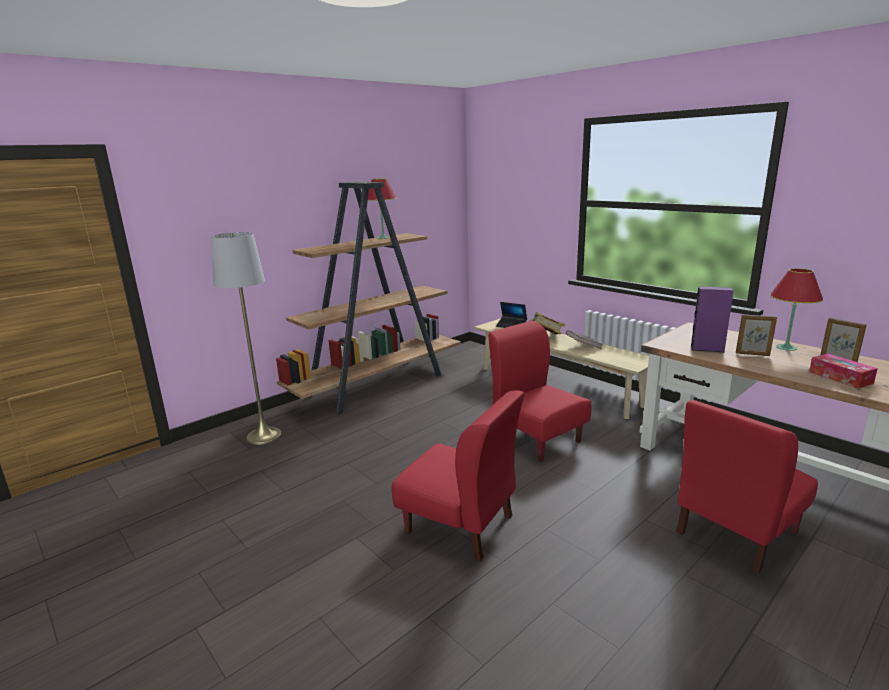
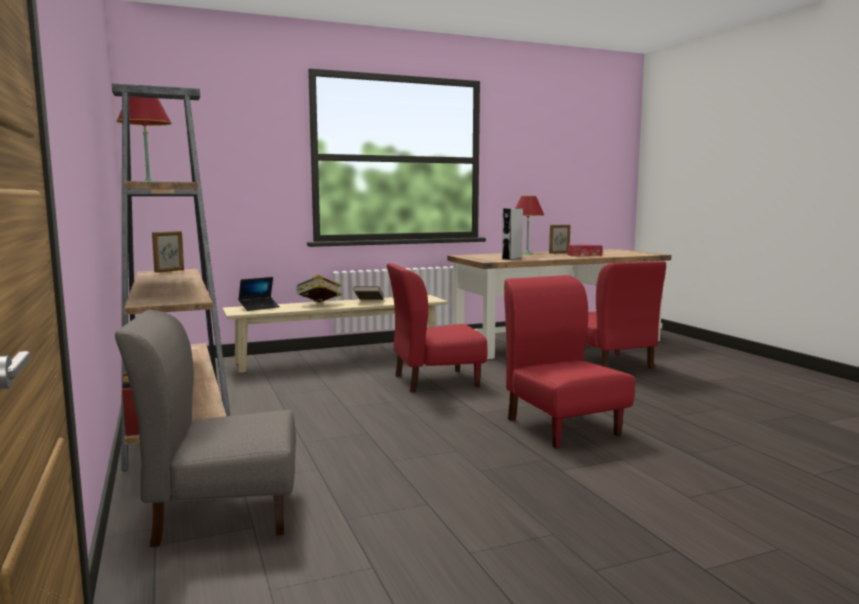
camera: 70 degrees left, 10 degrees down
grey floor lamp [210,232,282,445] -> grey chair [115,310,296,547]
red chair [392,391,524,561] -> red chair turned 75 degrees counterclockwise [504,275,635,448]
purple speaker [690,287,734,353] -> grey speaker [502,208,523,260]
picture frame [736,314,777,356] -> picture frame moved to [152,231,184,273]

